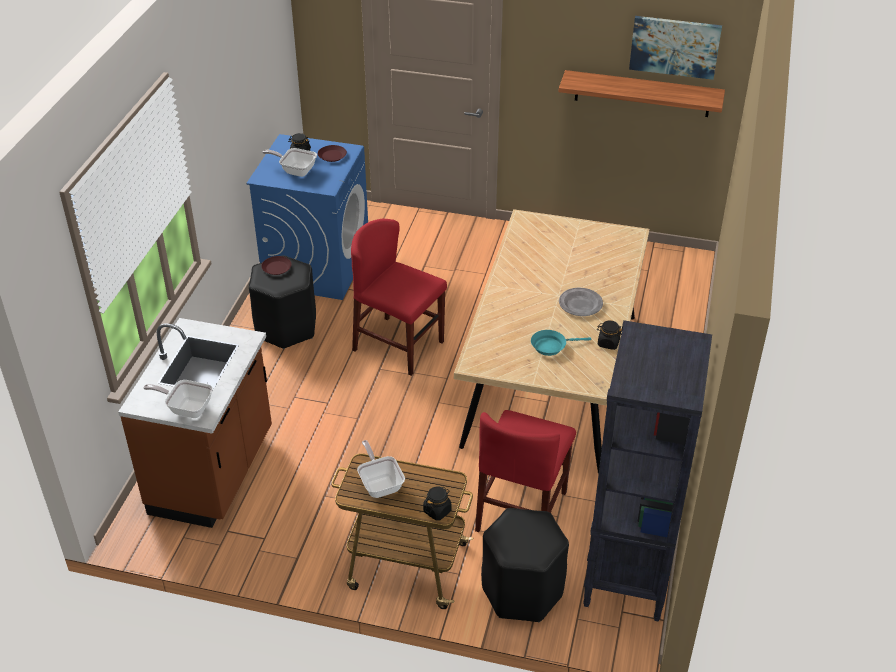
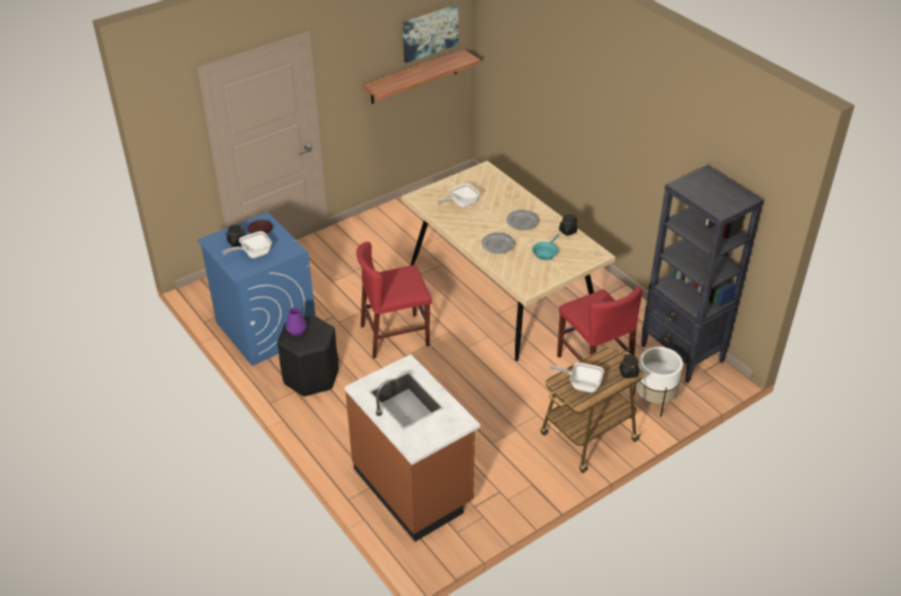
camera: 50 degrees left, 0 degrees up
frying pan [144,380,213,418] -> frying pan moved to [437,183,480,208]
brown plate [261,256,292,275] -> purple vase [286,308,307,336]
black stool [481,508,569,622] -> white planter [633,347,683,417]
none -> grey plate [482,232,515,254]

